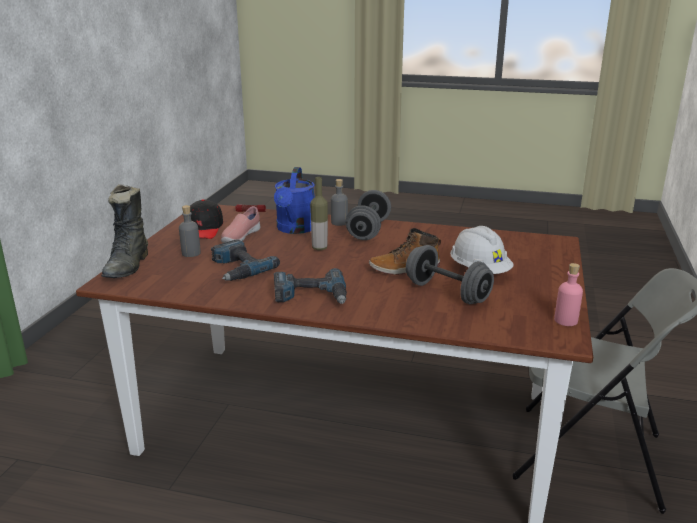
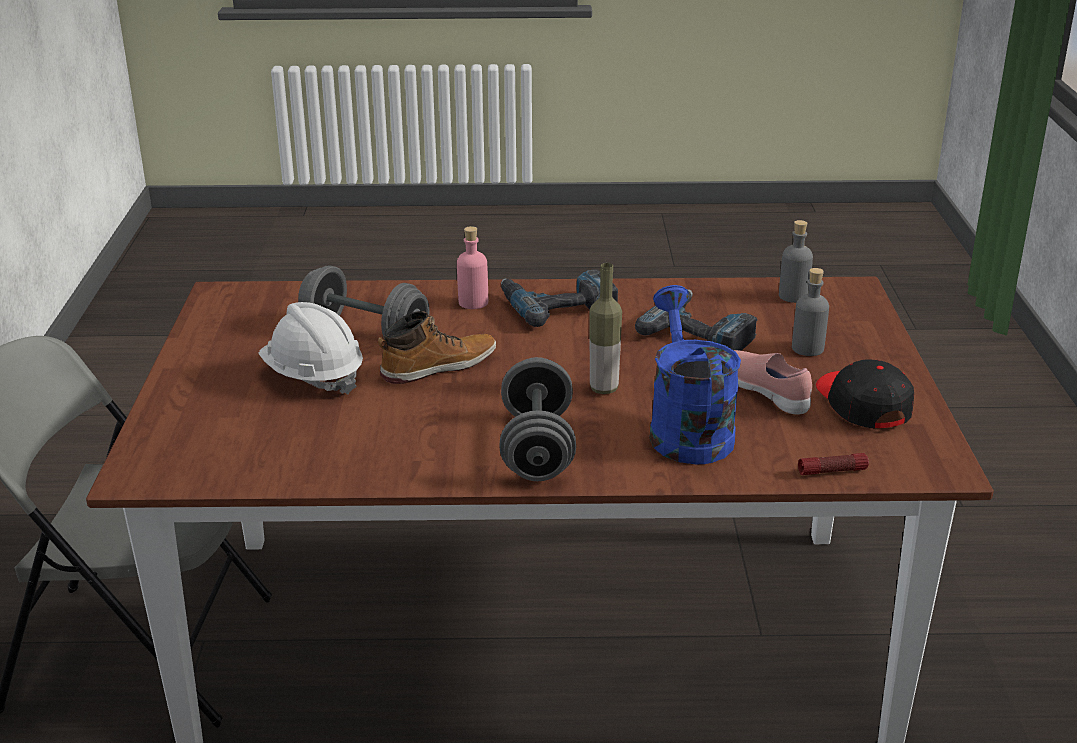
camera: 165 degrees right, 5 degrees up
black boot [101,184,148,278] -> none
pink shoe [221,206,260,243] -> pink shoe turned 45 degrees counterclockwise [734,350,812,415]
grey bottle [331,179,348,226] -> grey bottle moved to [779,220,813,303]
pink bottle [554,263,583,326] -> pink bottle moved to [457,226,488,309]

